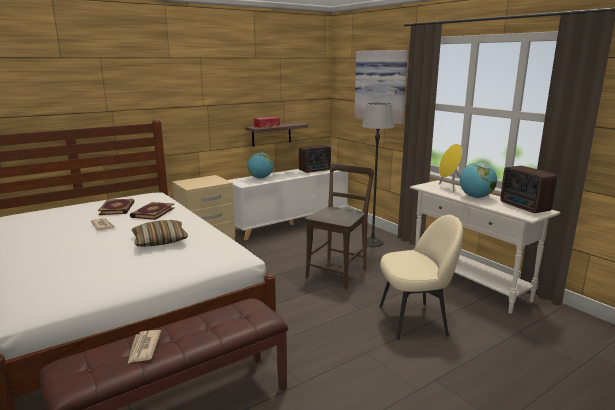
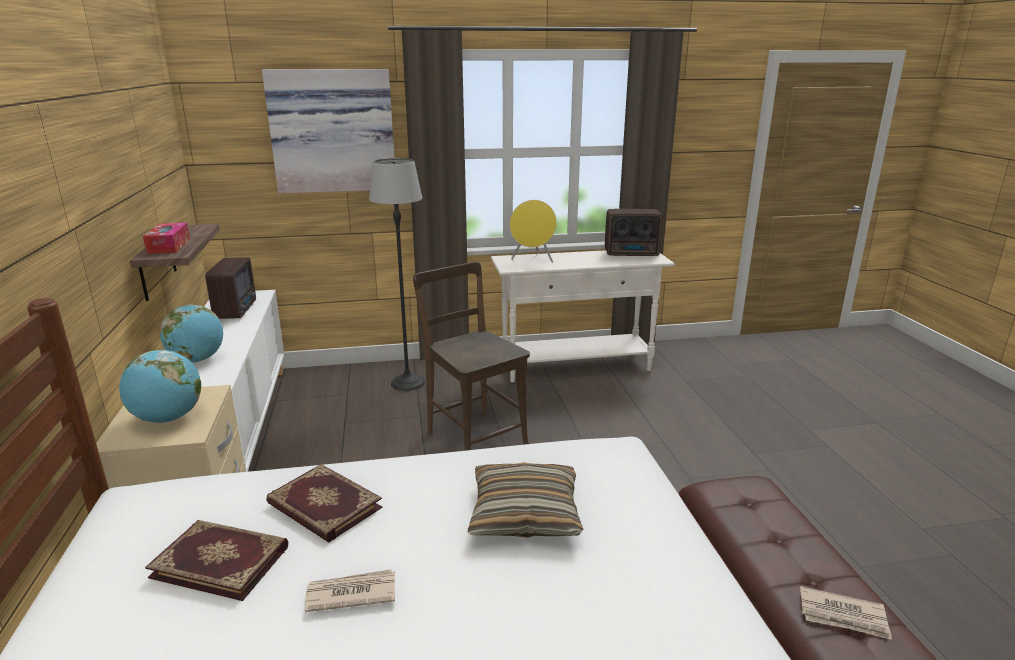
camera: 65 degrees left, 5 degrees up
beige chair [379,215,463,340] -> none
globe [460,162,497,198] -> globe moved to [119,350,201,423]

